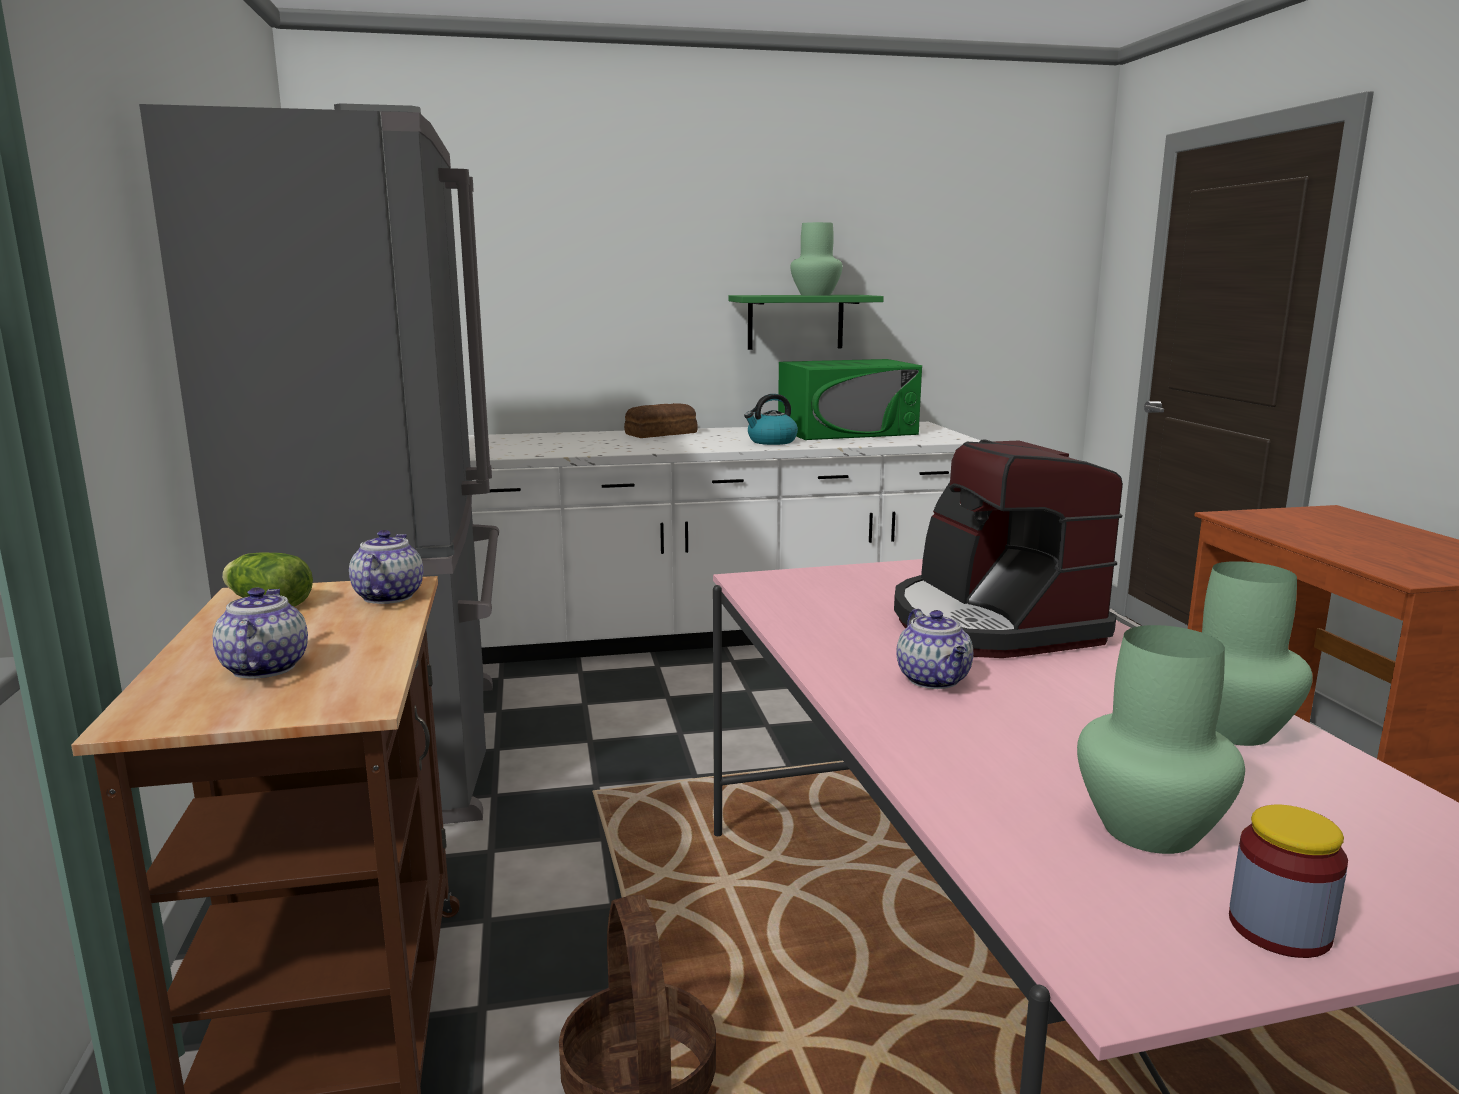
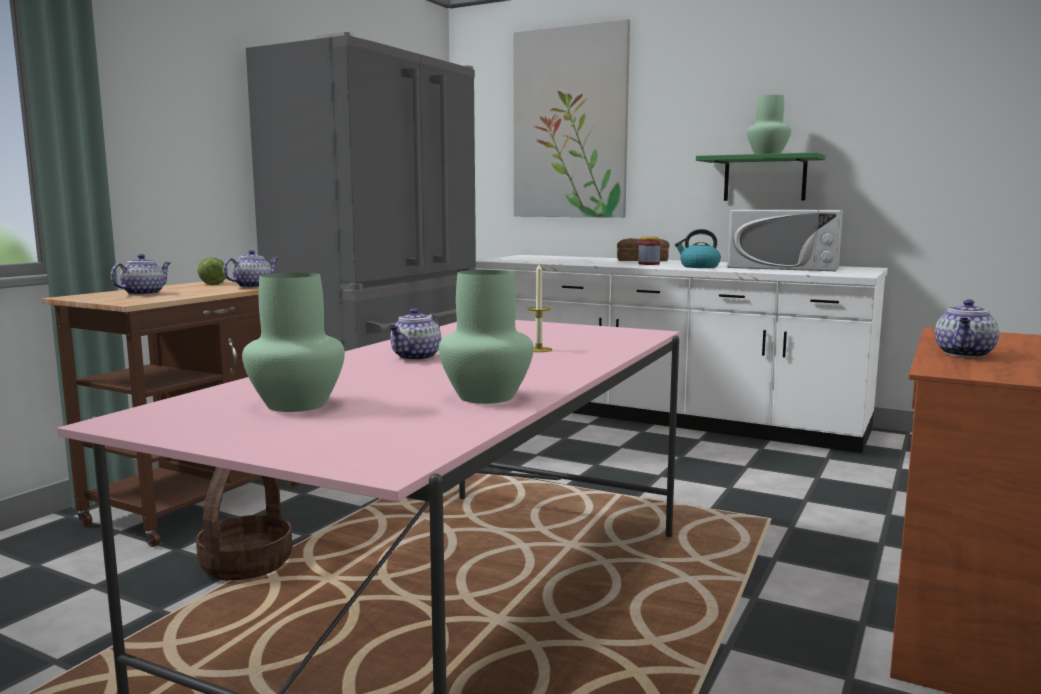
camera: 40 degrees right, 5 degrees down
green microwave [778,359,922,440] -> white microwave [728,209,843,271]
coffee machine [894,440,1123,658] -> candle [527,263,552,352]
jar [1229,805,1348,958] -> jar moved to [638,237,660,265]
none -> picture [513,19,630,218]
none -> teapot [935,300,999,357]

